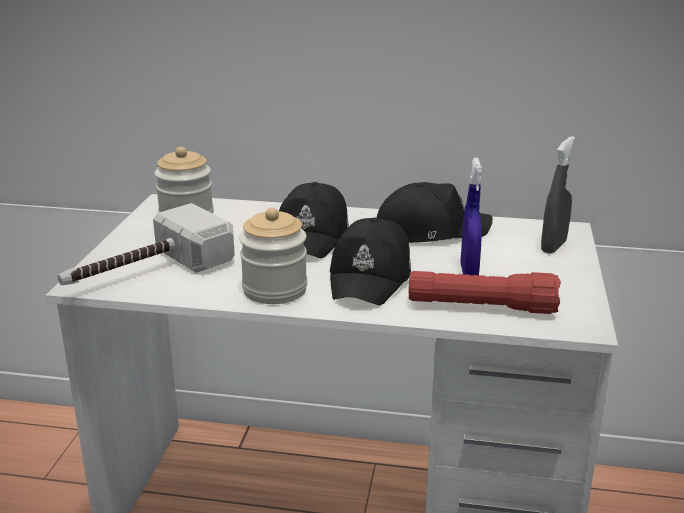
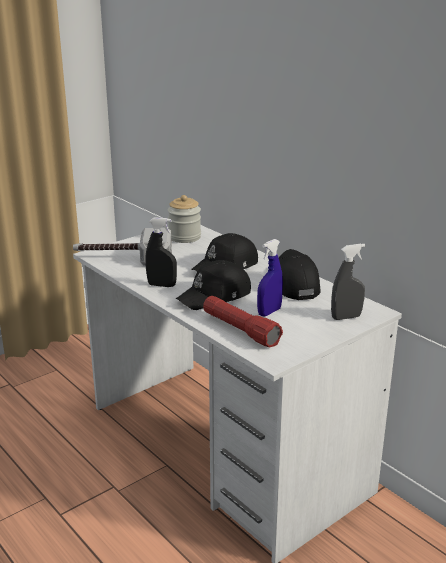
camera: 40 degrees right, 0 degrees up
jar [239,207,307,304] -> black spray bottle [145,217,177,287]
black cap [377,182,493,243] -> black cap turned 135 degrees counterclockwise [279,249,321,300]

